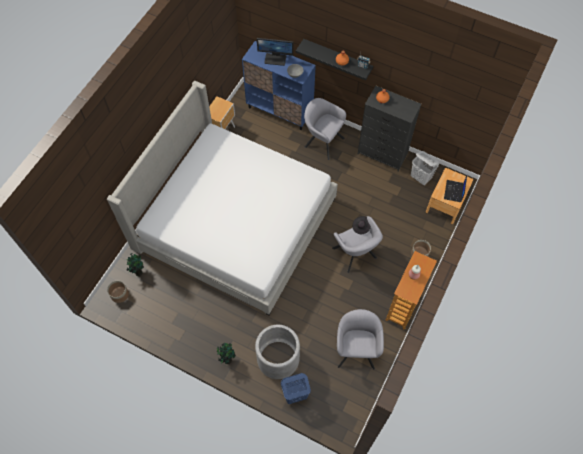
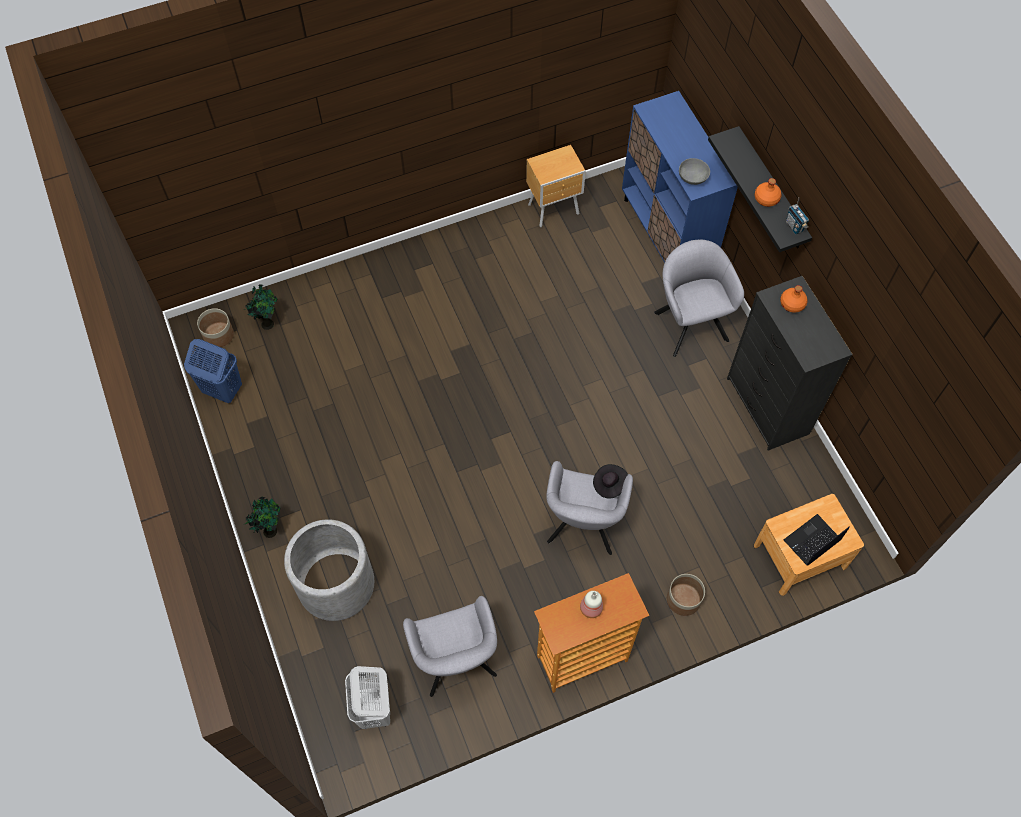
camera: 40 degrees right, 0 degrees up
bed [107,81,338,316] -> none
monitor [257,38,293,66] -> none
blue laundry basket [281,373,311,404] -> blue laundry basket moved to [184,339,242,403]
grey armchair [337,309,384,369] -> grey armchair turned 120 degrees clockwise [403,596,497,697]
white laundry basket [411,151,439,186] -> white laundry basket moved to [345,666,390,729]

